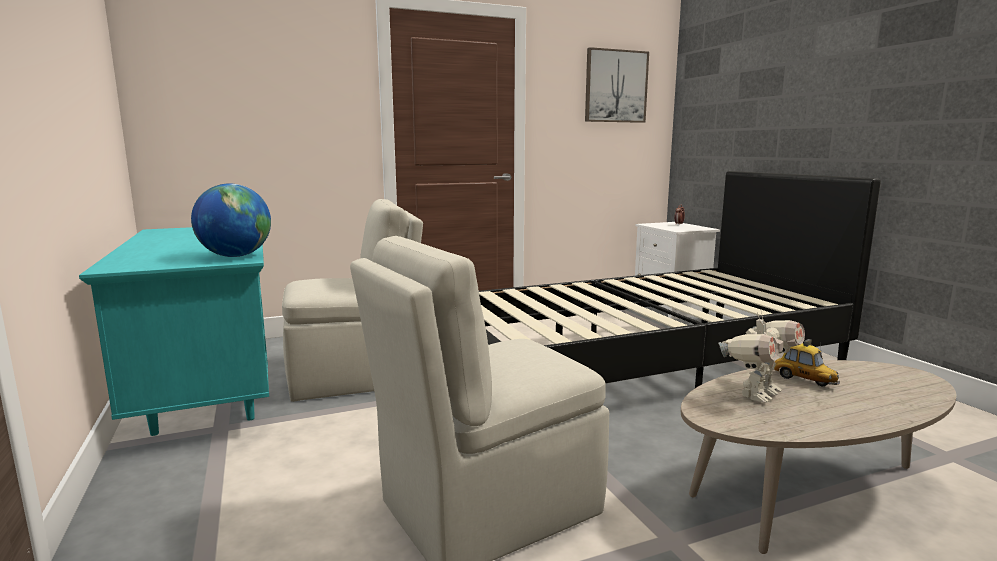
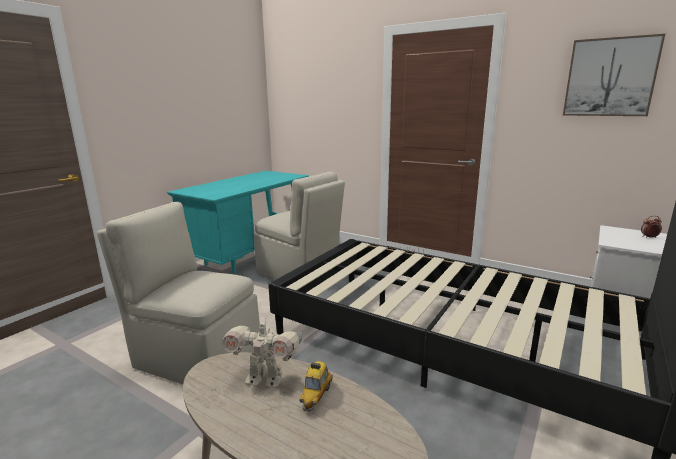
camera: 55 degrees right, 5 degrees up
globe [191,183,271,257] -> none

